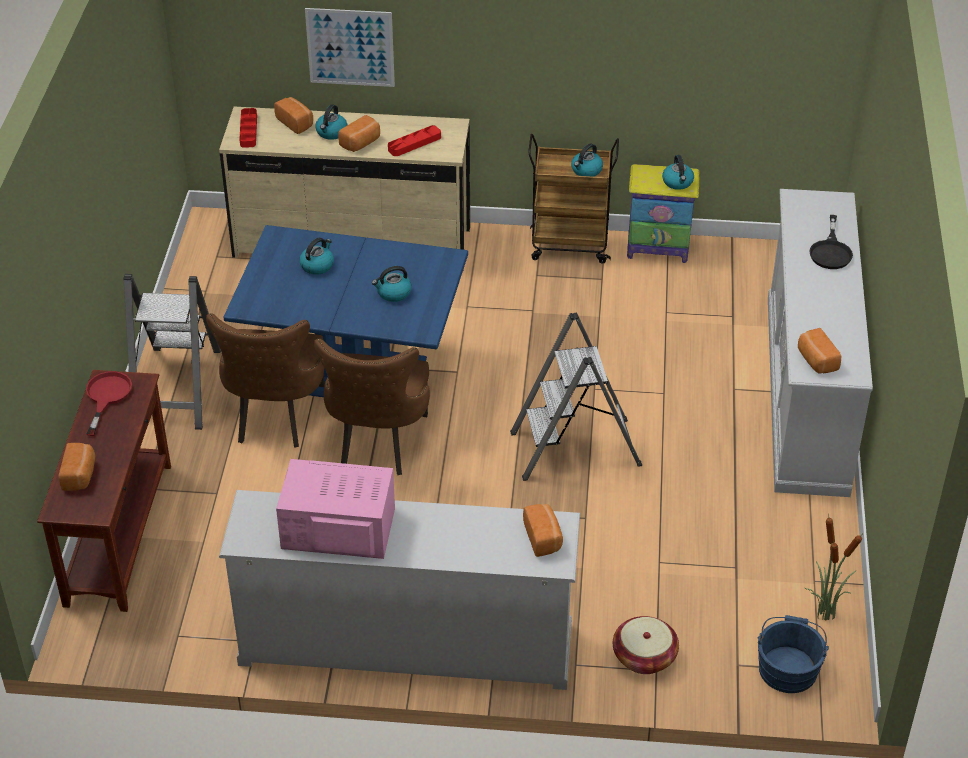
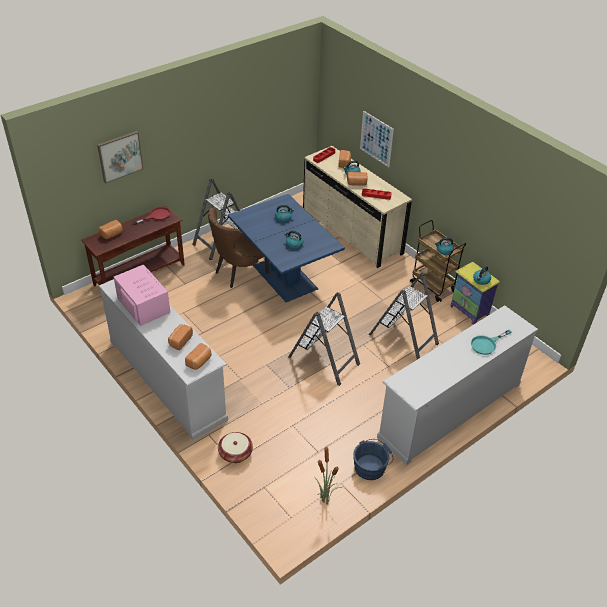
camera: 45 degrees right, 0 degrees up
brown chair [314,339,430,475] -> none
blue bucket [758,615,829,693] -> blue bucket moved to [353,439,393,480]
bread [798,328,841,374] -> bread moved to [168,324,193,350]
black frying pan [809,215,853,269] -> turquoise frying pan [471,330,511,355]
none -> picture [97,131,143,184]
none -> grey step ladder [369,272,439,359]

